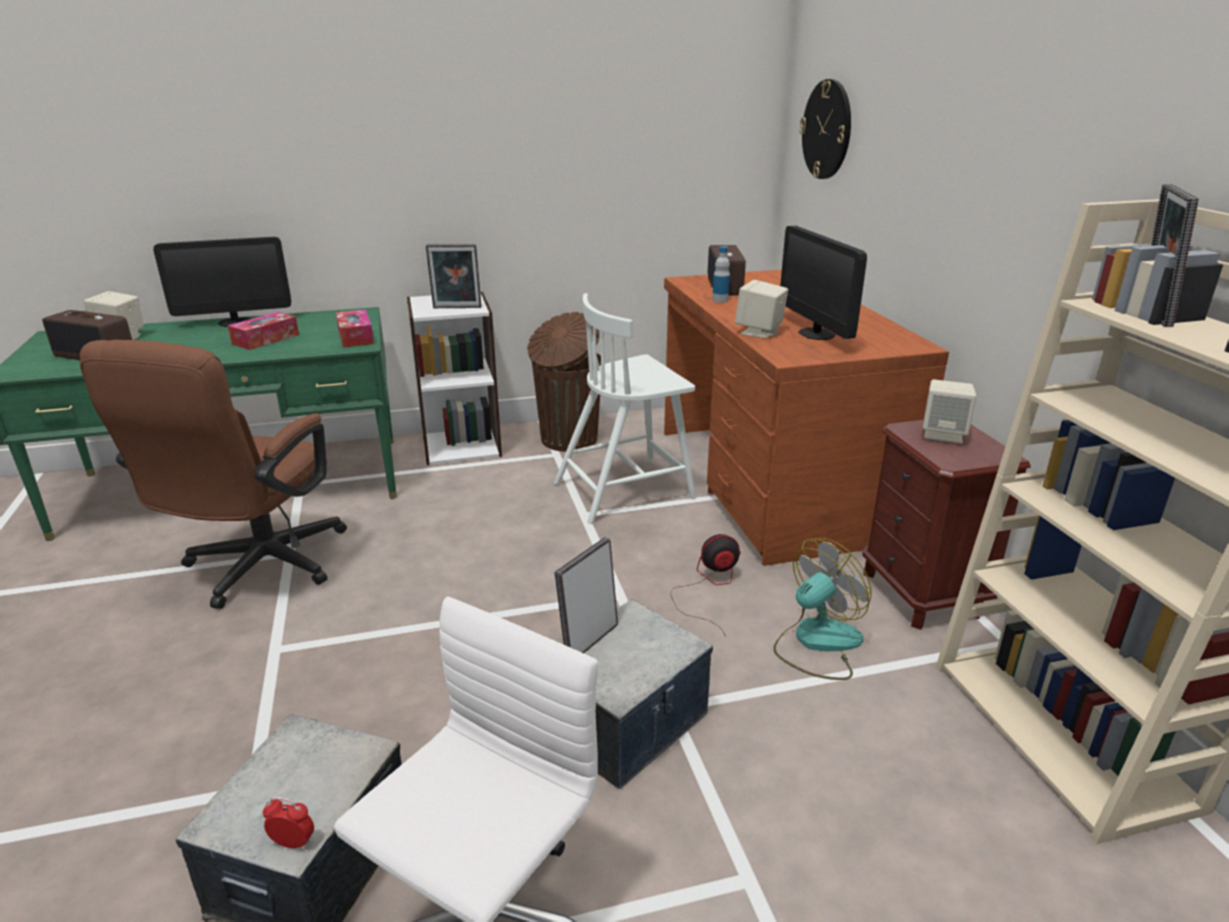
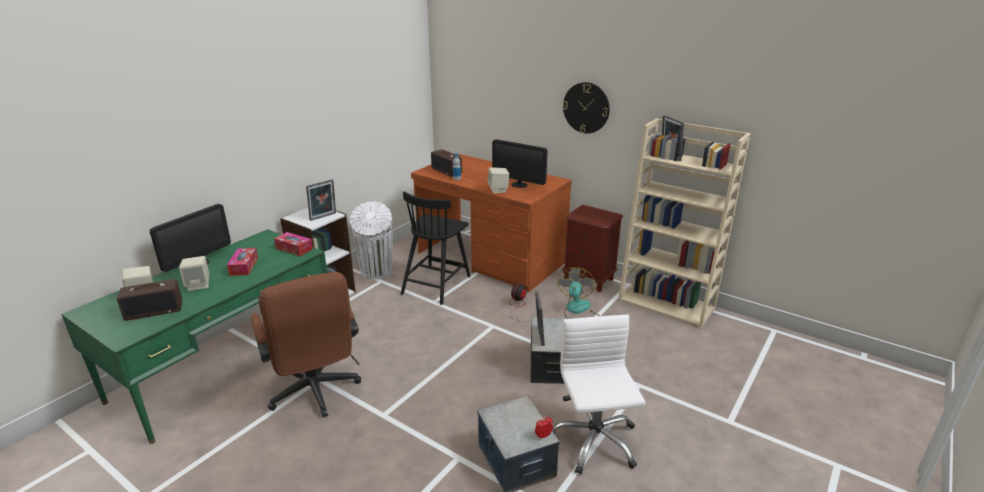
camera: 40 degrees left, 0 degrees up
brown trash can [527,312,601,452] -> white trash can [350,201,393,280]
white chair [554,293,696,524] -> black chair [400,191,471,305]
wall clock [800,79,851,179] -> wall clock moved to [563,82,610,134]
beige speaker [923,379,976,444] -> beige speaker moved to [179,256,209,291]

